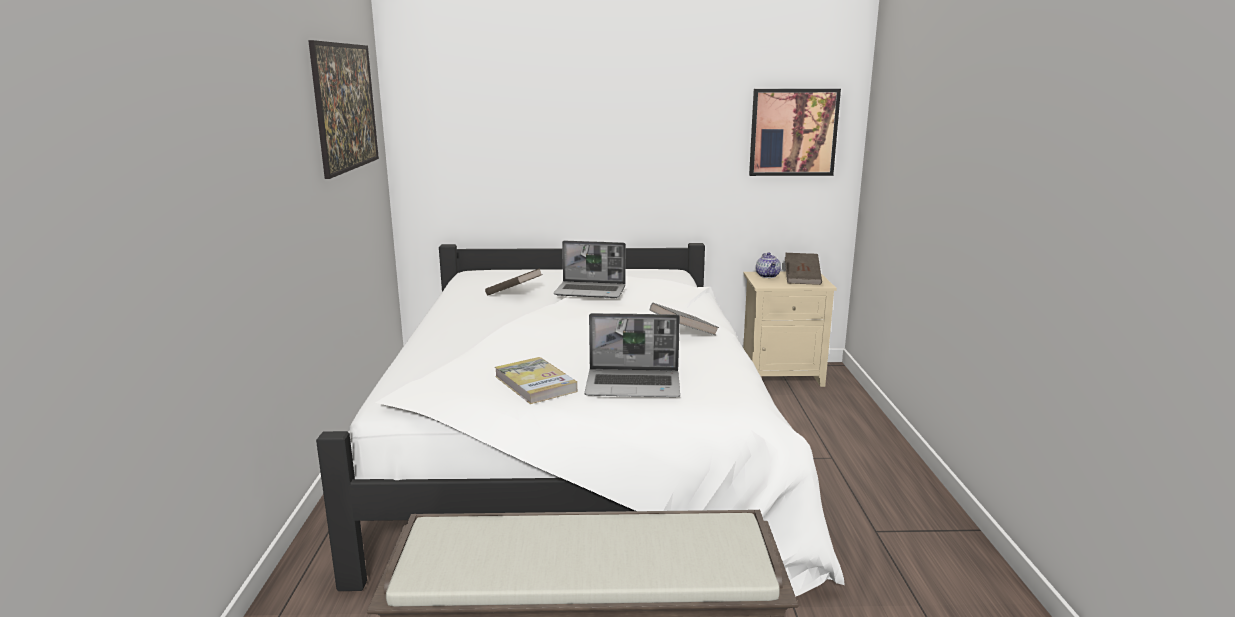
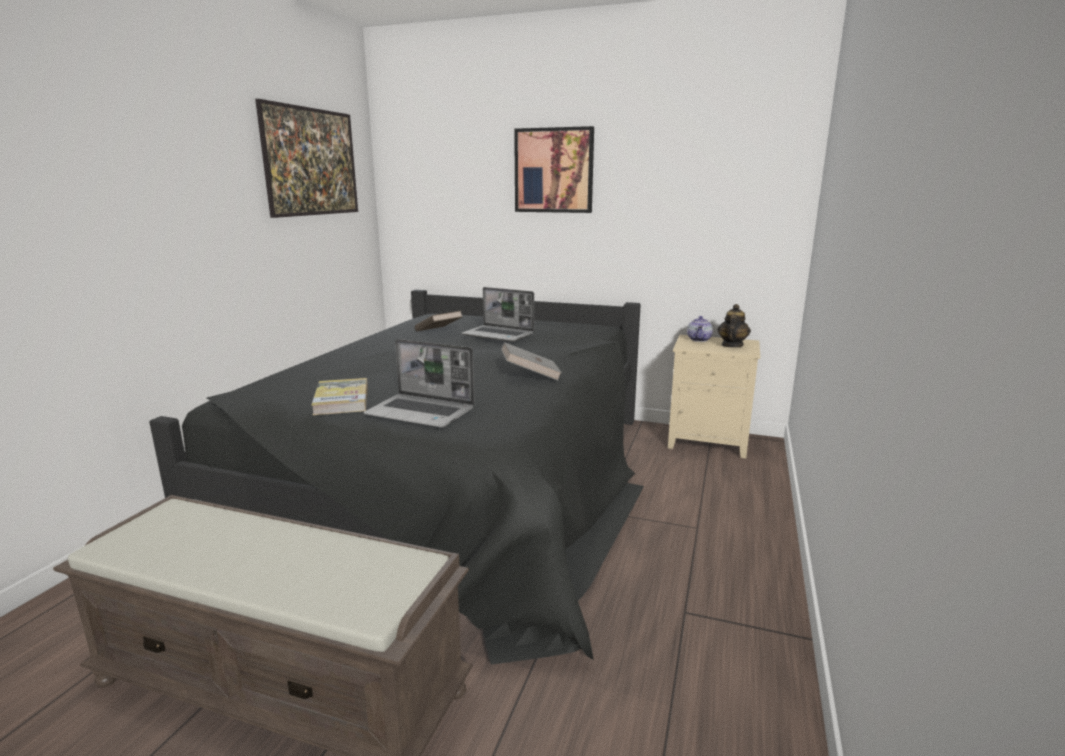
camera: 20 degrees right, 0 degrees up
white bed [316,243,845,597] -> black bed [149,290,644,665]
picture [749,89,841,176] -> picture moved to [514,126,594,213]
brown book [785,253,822,285] -> teapot [718,304,751,347]

